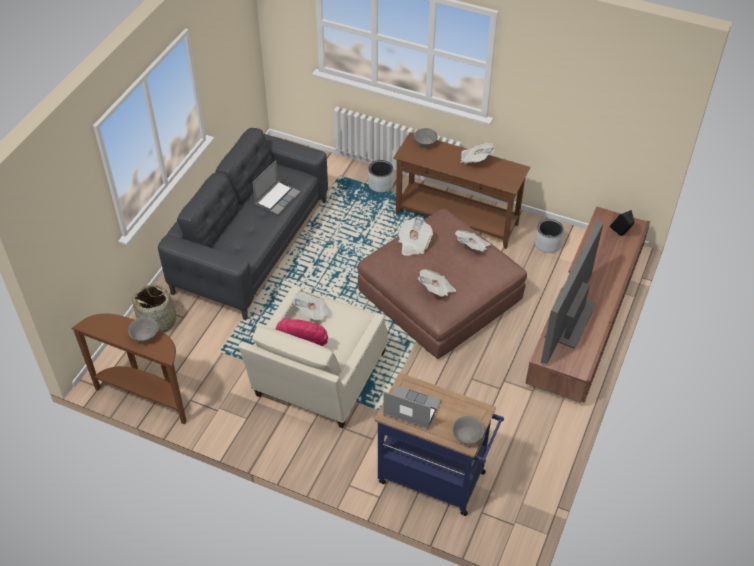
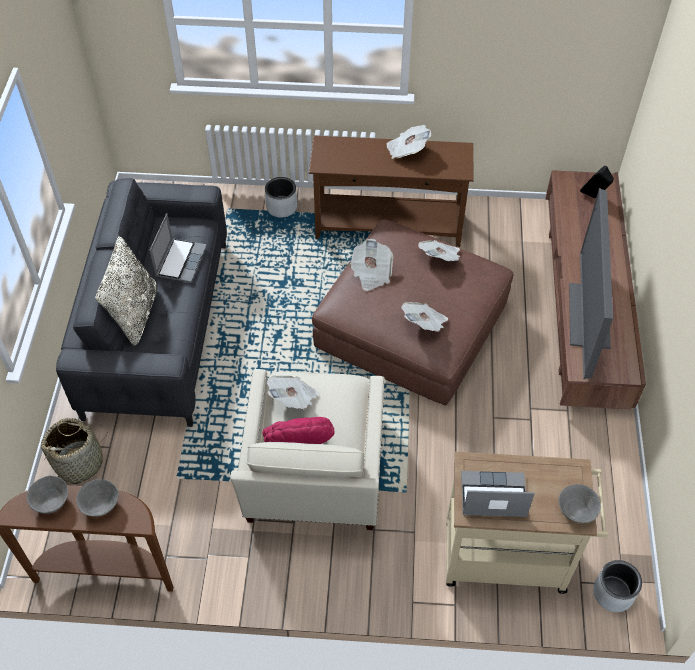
camera: 20 degrees left, 5 degrees up
blue cart [374,372,504,516] -> beige cart [446,452,608,594]
grey bowl [414,128,438,148] -> grey bowl moved to [27,476,68,514]
grey planter [535,219,564,253] -> grey planter moved to [593,560,642,612]
none -> beige pillow [95,236,158,346]

